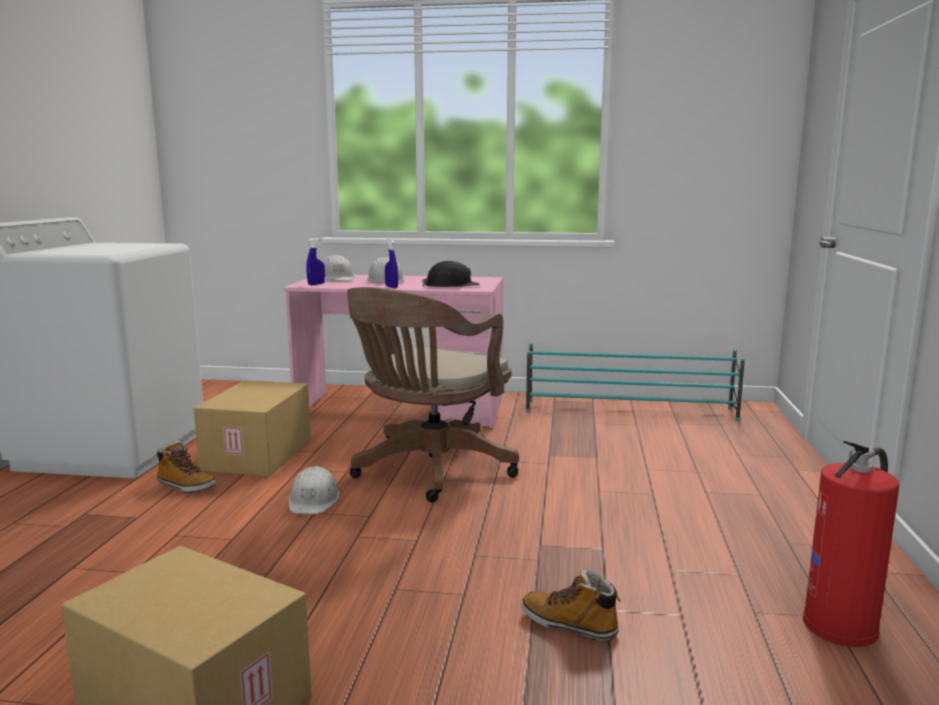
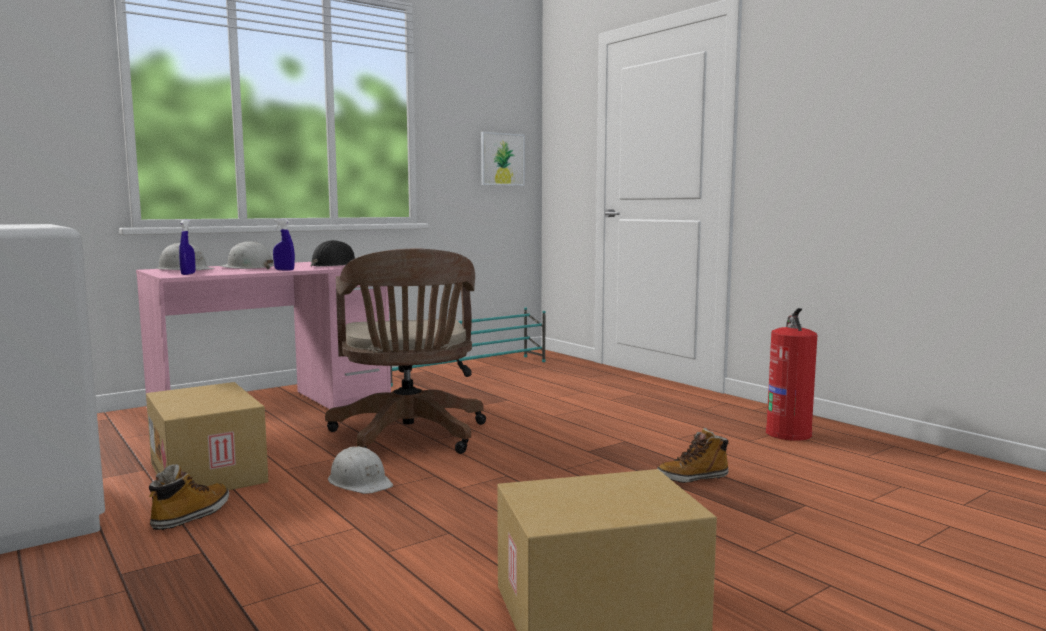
camera: 45 degrees left, 5 degrees down
boot [157,441,216,493] -> boot turned 45 degrees counterclockwise [149,464,229,530]
none -> picture [481,132,525,186]

